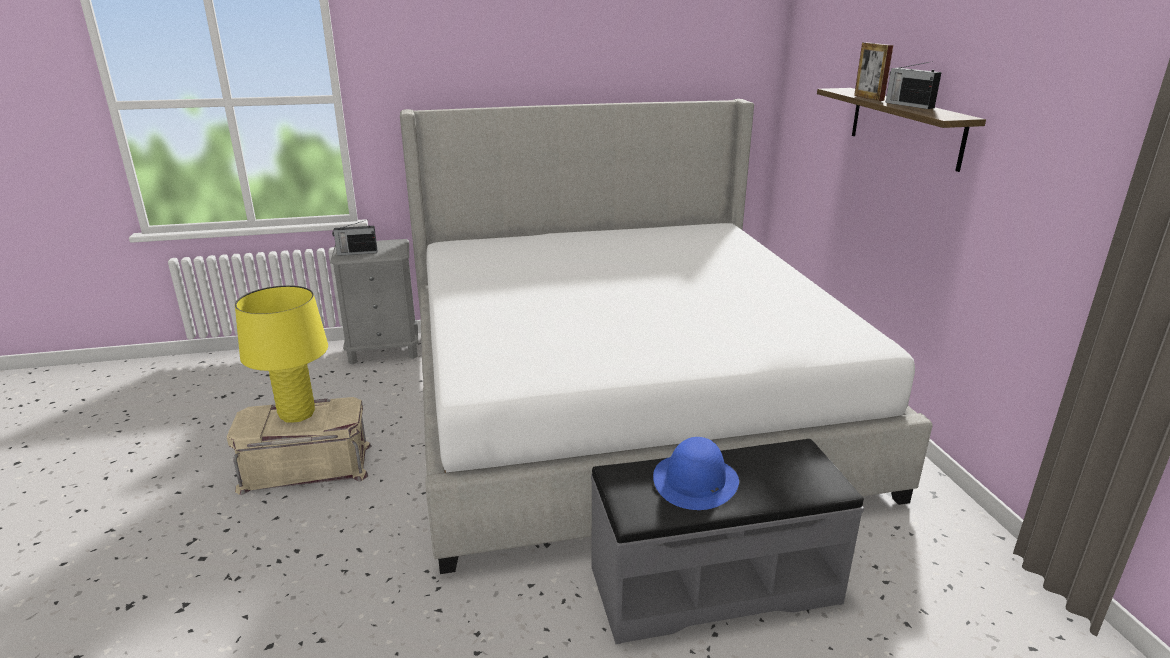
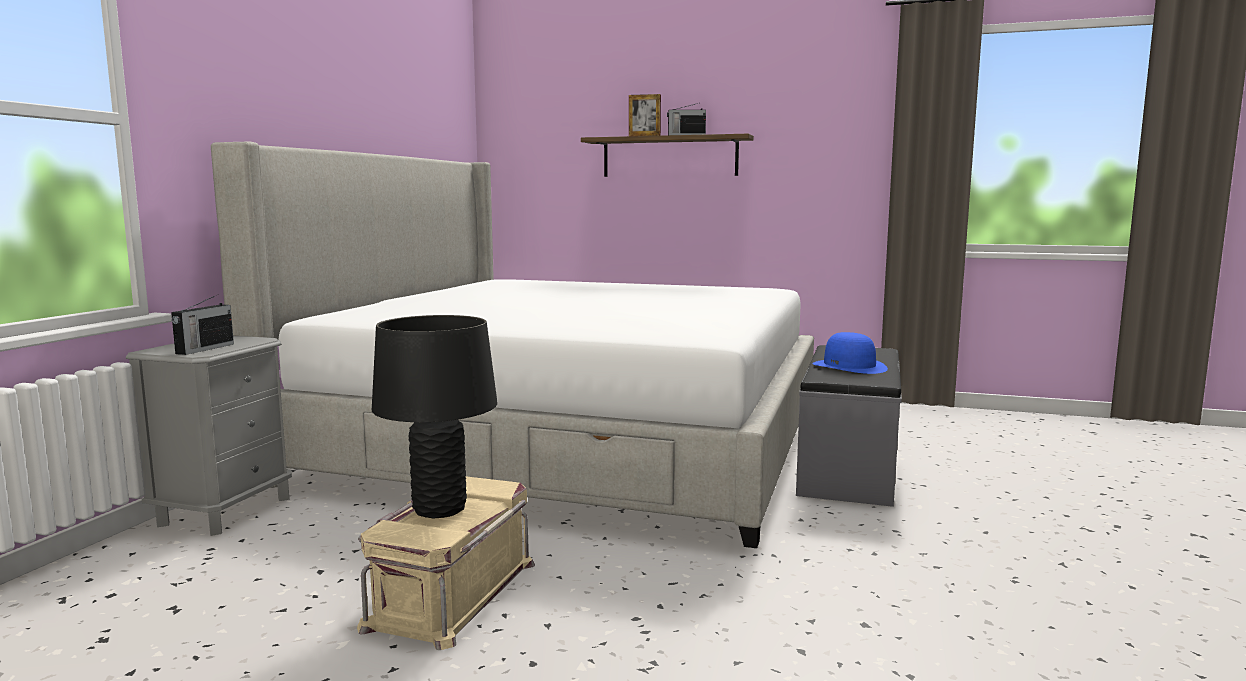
camera: 60 degrees left, 15 degrees down
yellow table lamp [235,285,328,423] -> black table lamp [372,315,497,518]

